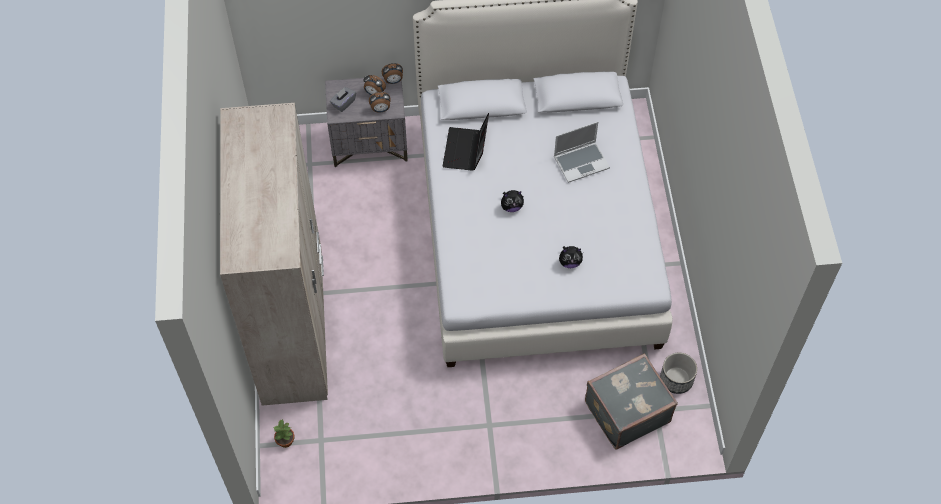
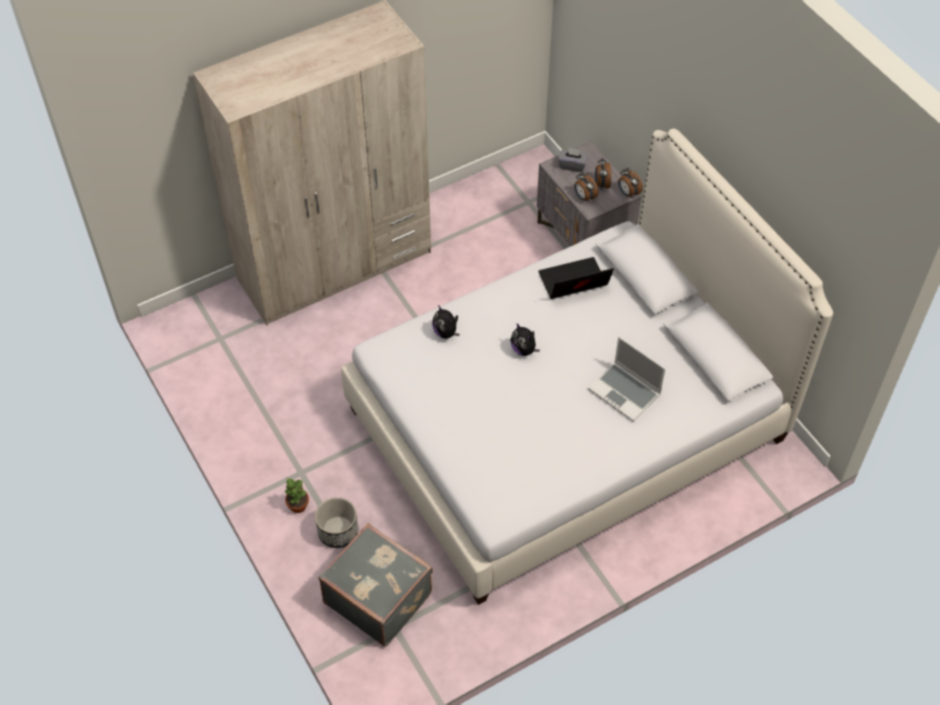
camera: 65 degrees right, 5 degrees down
potted plant [273,419,295,448] -> potted plant moved to [285,478,309,513]
plush toy [559,246,584,268] -> plush toy moved to [432,305,459,339]
planter [660,353,697,394] -> planter moved to [315,497,358,548]

